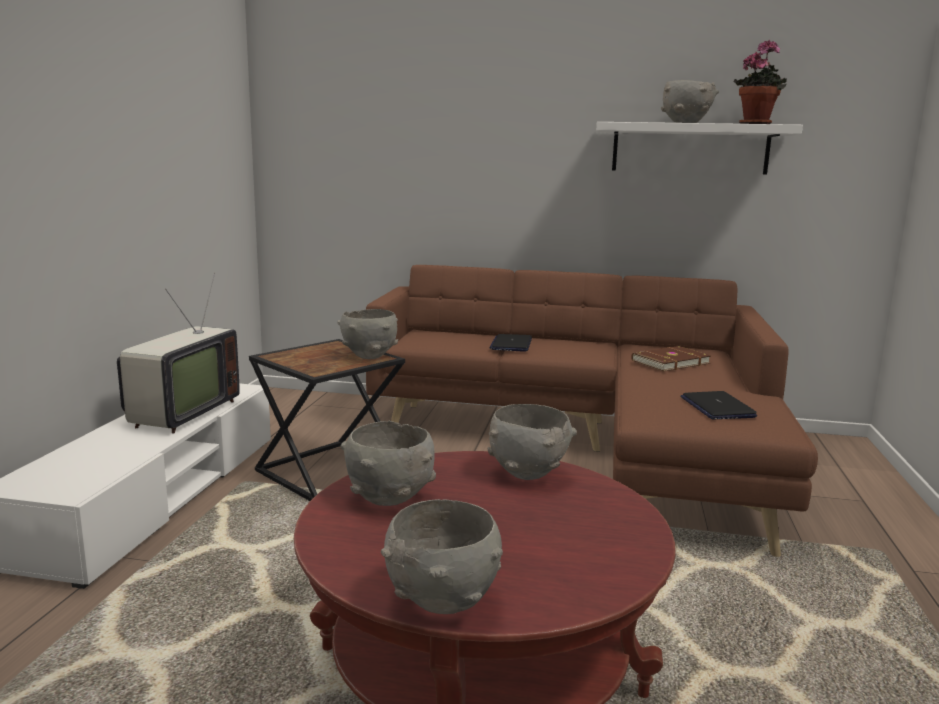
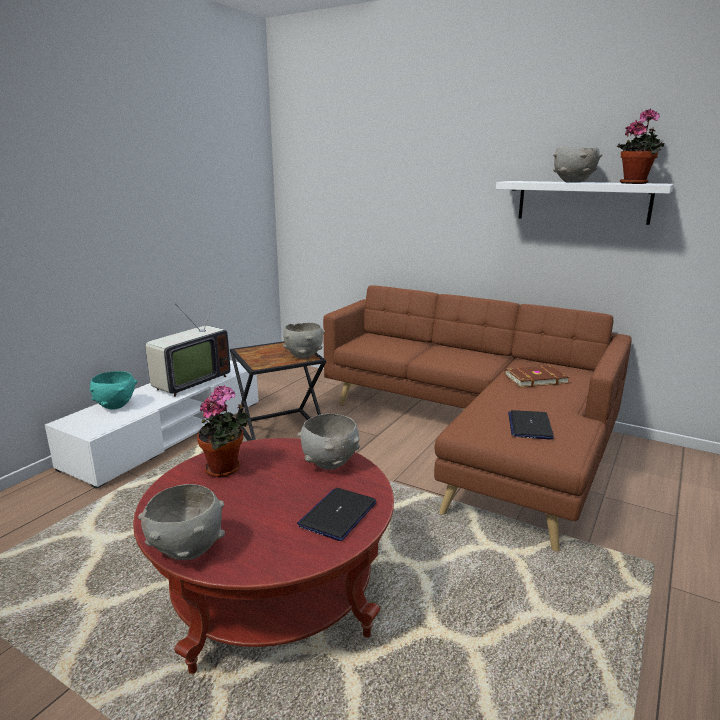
camera: 20 degrees right, 5 degrees up
grey bowl [341,421,436,506] -> potted plant [197,385,249,477]
laptop [490,334,532,352] -> laptop moved to [297,488,377,541]
none -> turquoise bowl [89,371,137,410]

